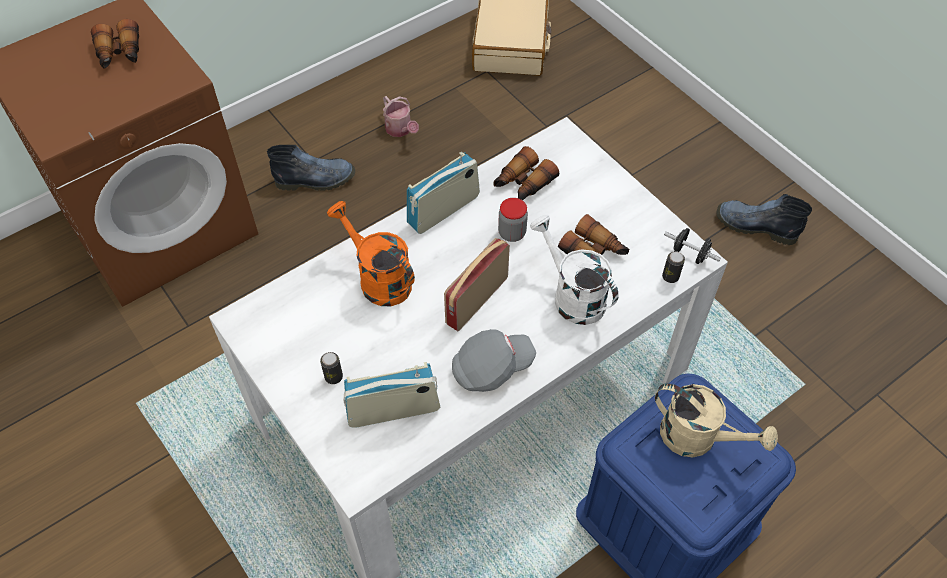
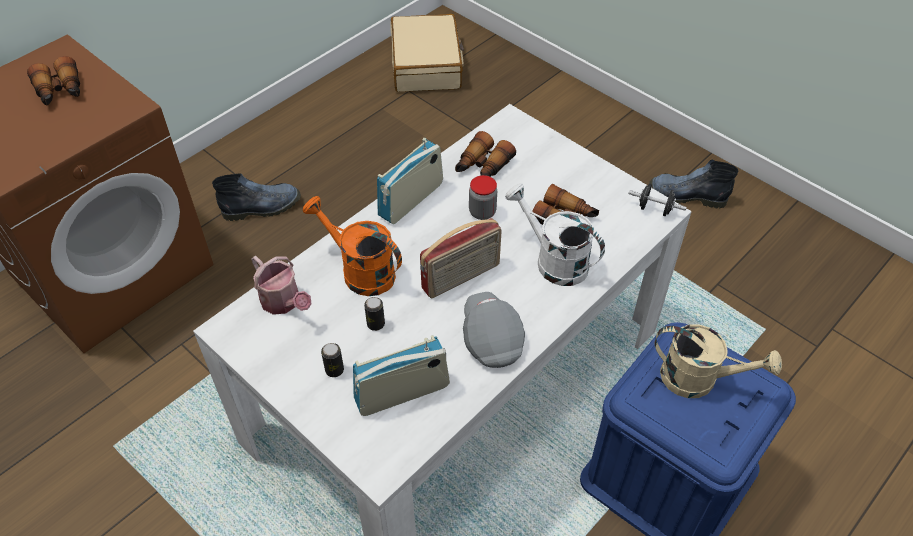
camera: 10 degrees left, 5 degrees down
watering can [383,96,419,137] -> watering can moved to [252,256,312,315]
radio [444,238,510,331] -> radio turned 150 degrees counterclockwise [420,218,502,298]
grey cap [452,329,536,392] -> grey cap turned 75 degrees counterclockwise [463,292,525,368]
can [662,251,685,283] -> can moved to [364,297,385,331]

